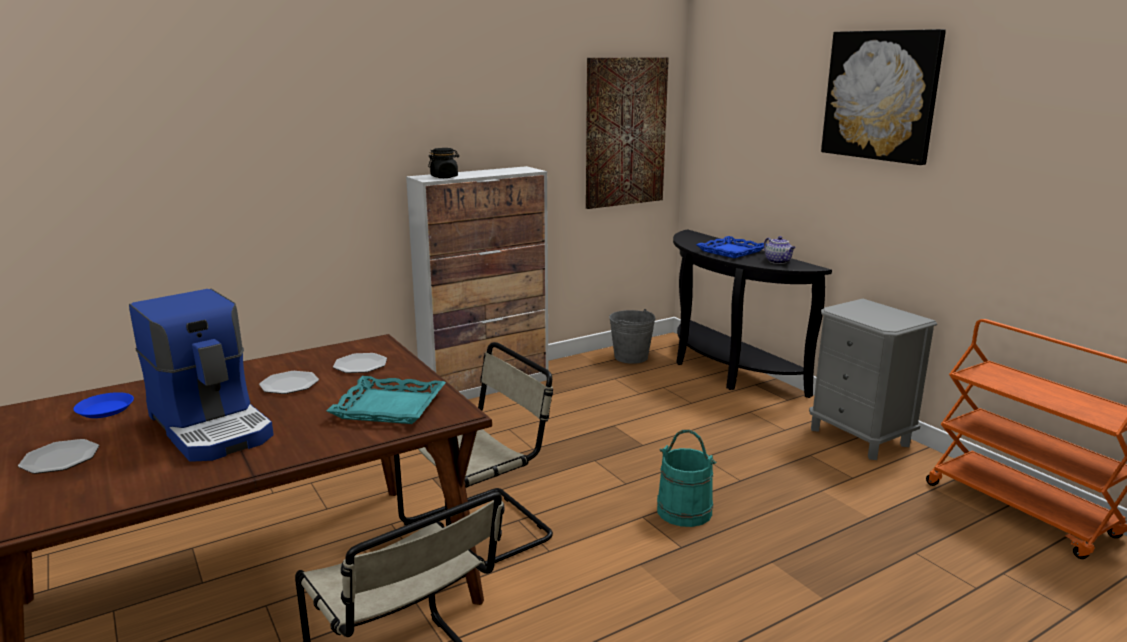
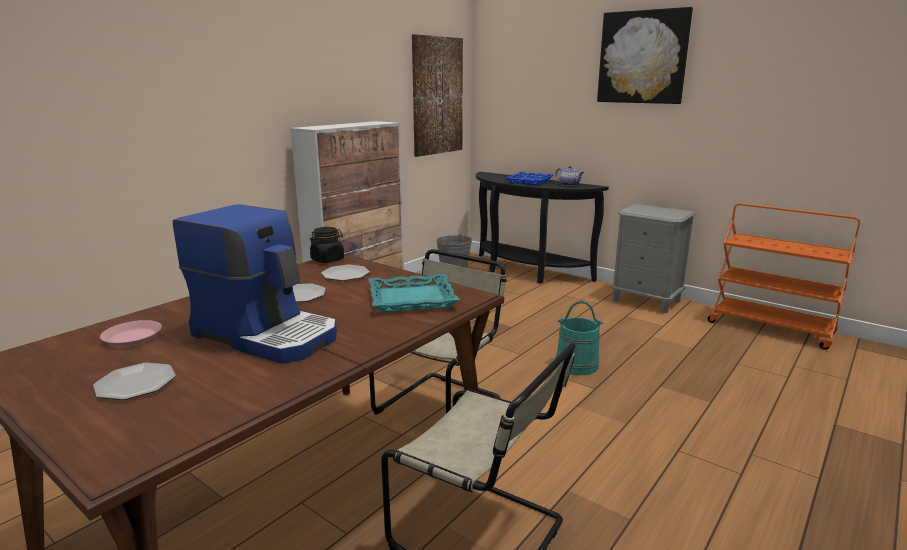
camera: 20 degrees left, 0 degrees up
blue plate [73,392,134,418] -> pink plate [100,320,162,347]
black jar [428,148,459,178] -> black jar moved to [310,227,344,263]

